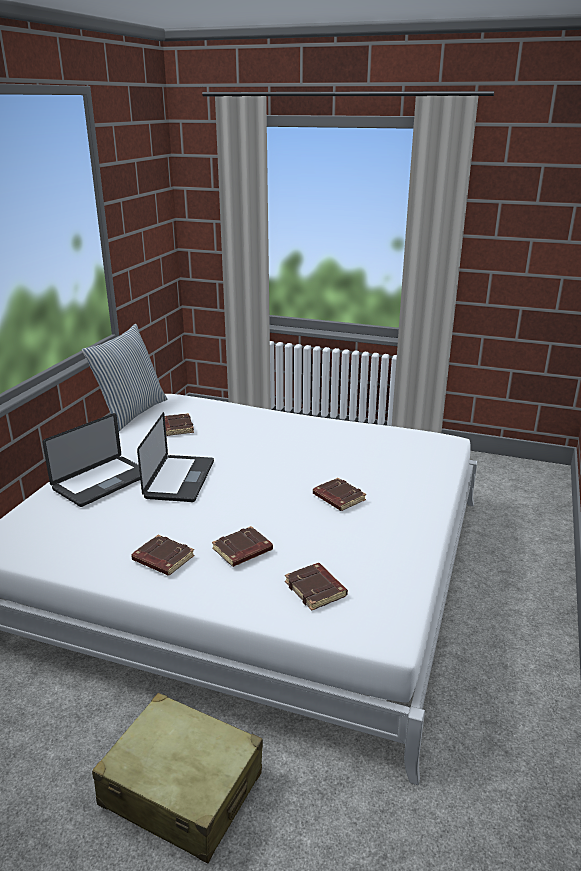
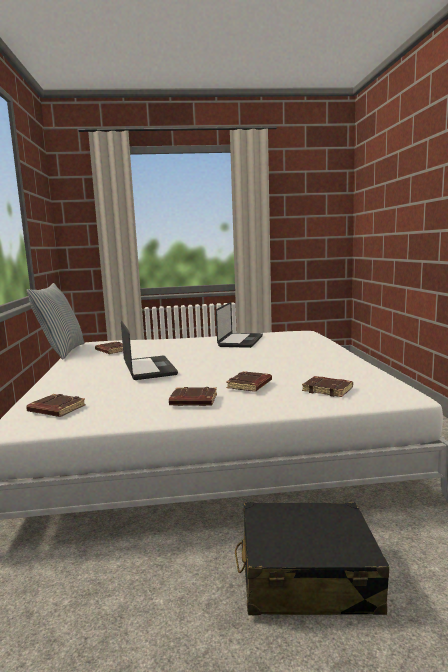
camera: 25 degrees left, 15 degrees down
laptop [42,413,140,507] -> laptop moved to [216,302,263,348]
beige suitcase [92,692,263,863] -> black suitcase [235,502,389,615]
brown book [313,478,366,511] -> brown book moved to [26,394,86,417]

